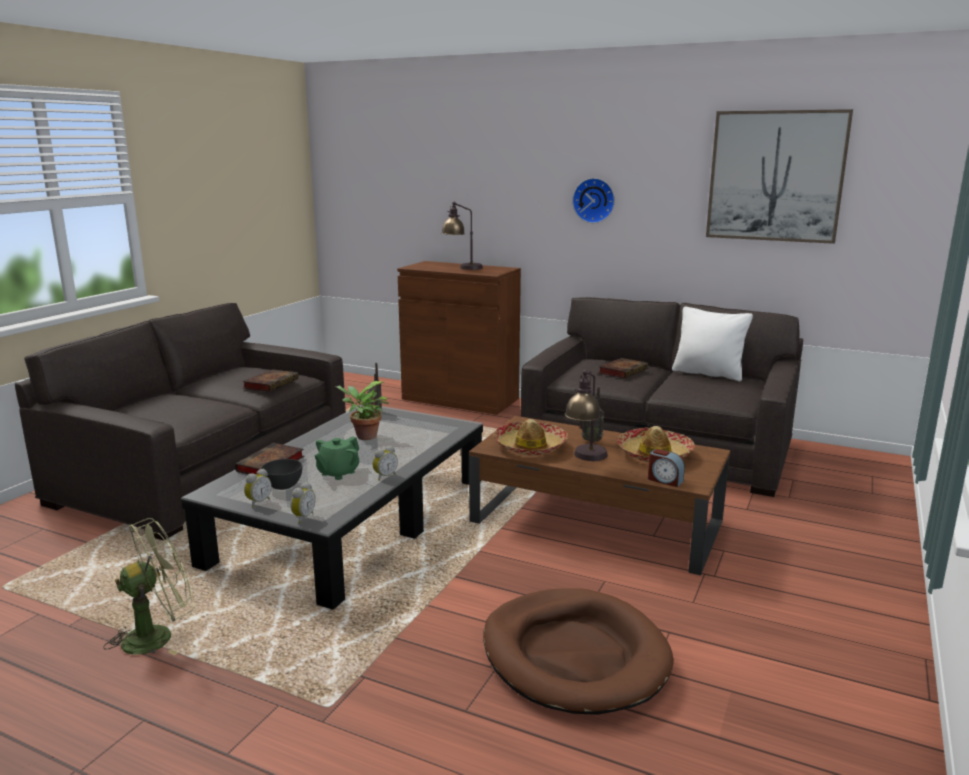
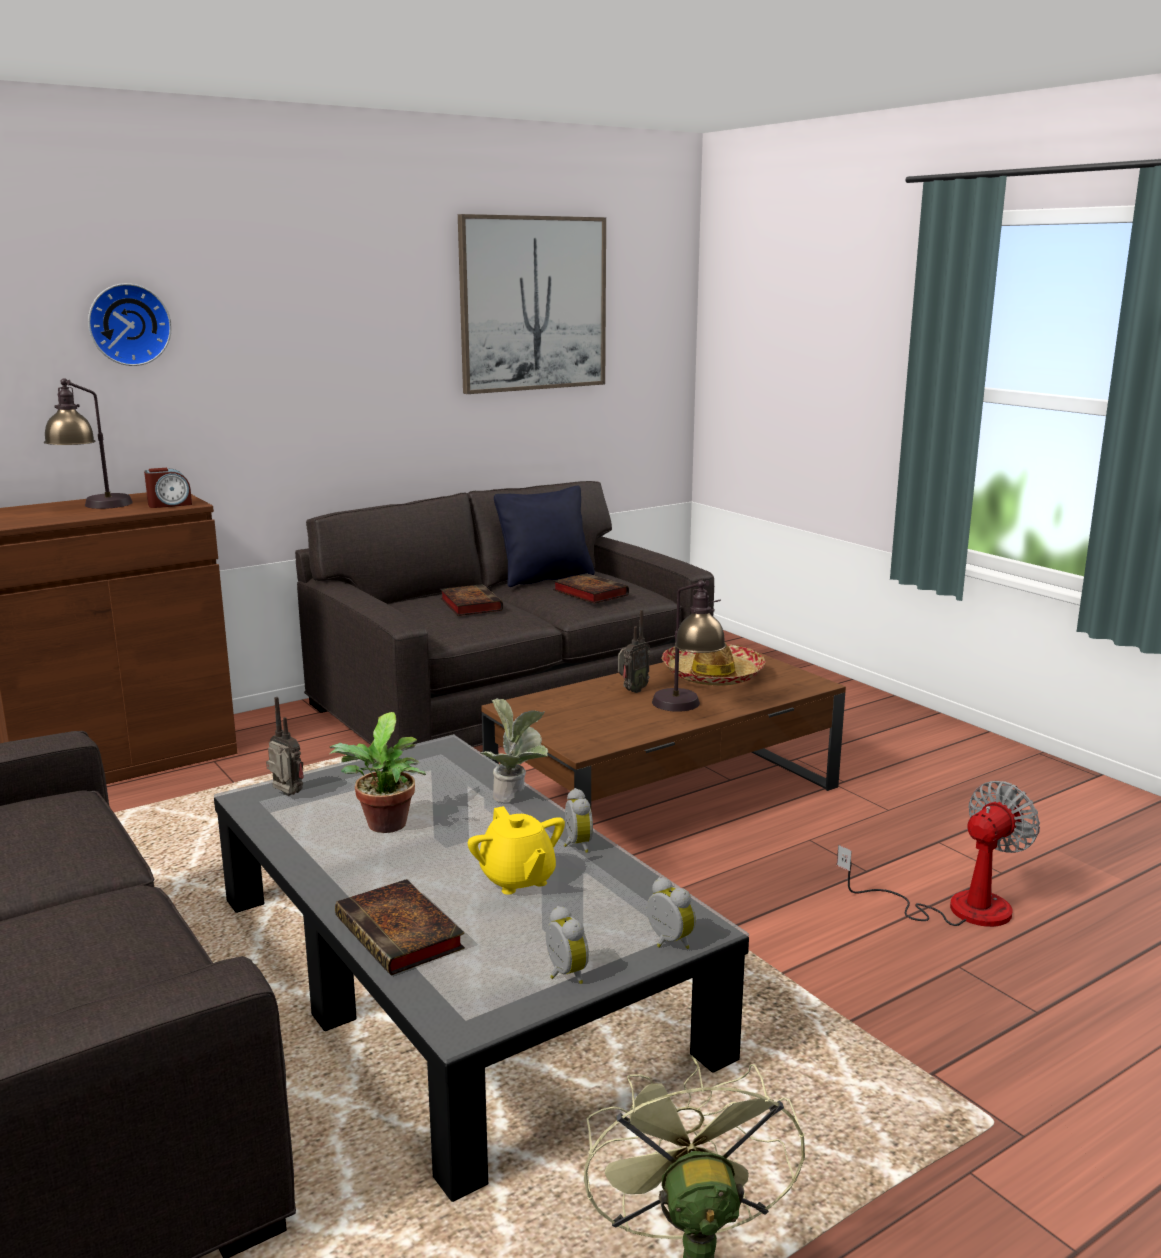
camera: 60 degrees left, 0 degrees up
book [242,369,299,392] -> book moved to [553,573,629,604]
grey bowl [261,459,302,490] -> none
green teapot [314,436,359,480] -> yellow teapot [468,806,565,894]
brown dog bed [483,588,674,715] -> fan [837,781,1040,927]
hat [493,419,568,456] -> none
wall clock [572,178,615,223] -> wall clock moved to [88,283,172,366]
alarm clock [648,449,685,487] -> alarm clock moved to [144,468,192,508]
white pillow [672,306,753,381] -> black pillow [494,486,595,587]
none -> potted plant [480,698,548,802]

